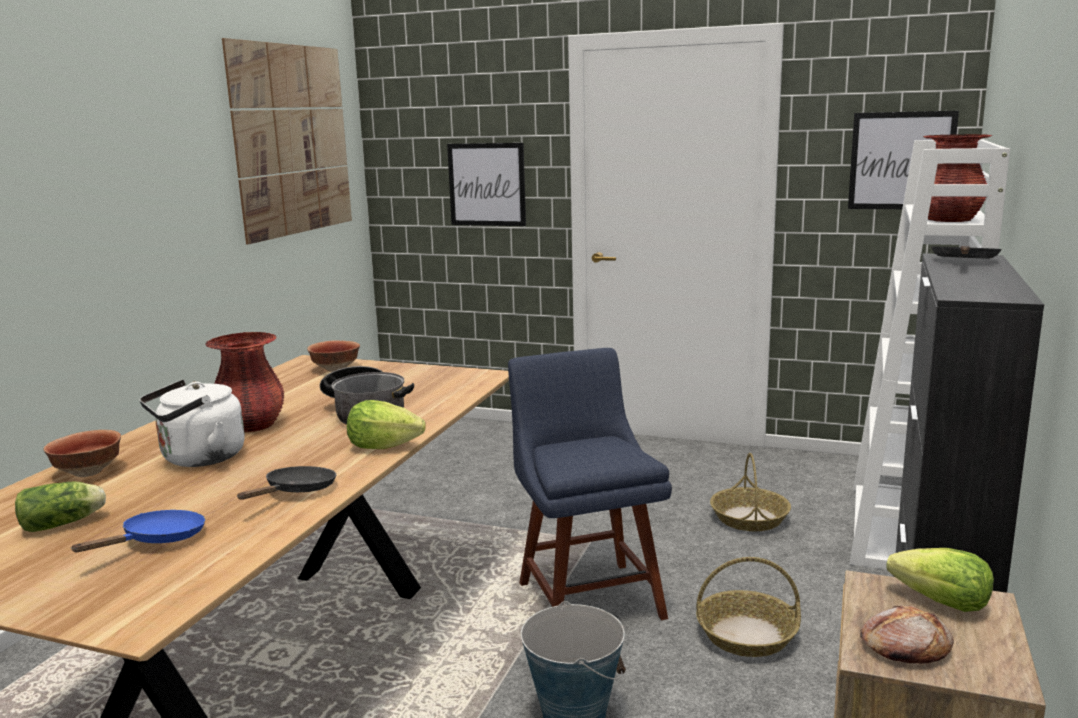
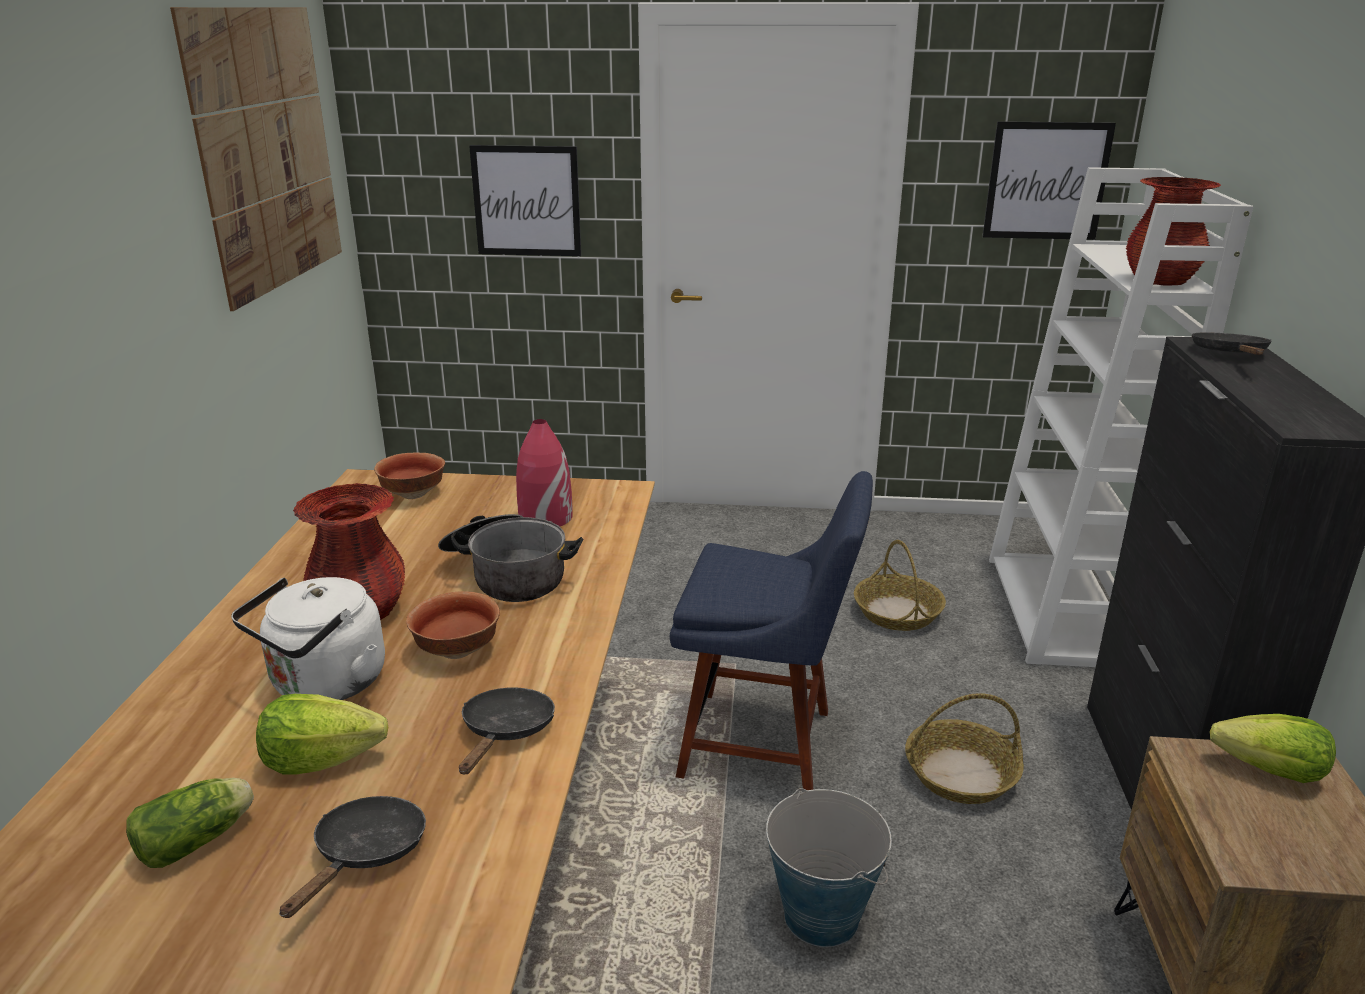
camera: 15 degrees left, 10 degrees up
bowl [44,430,121,477] -> bowl moved to [406,591,500,659]
blue frying pan [70,510,205,552] -> black frying pan [279,796,426,918]
lettuce [347,400,426,449] -> lettuce moved to [256,694,388,775]
blue chair [508,348,672,620] -> blue chair turned 135 degrees clockwise [670,471,873,790]
bread [860,605,954,664] -> none
none -> red vase [516,419,573,527]

